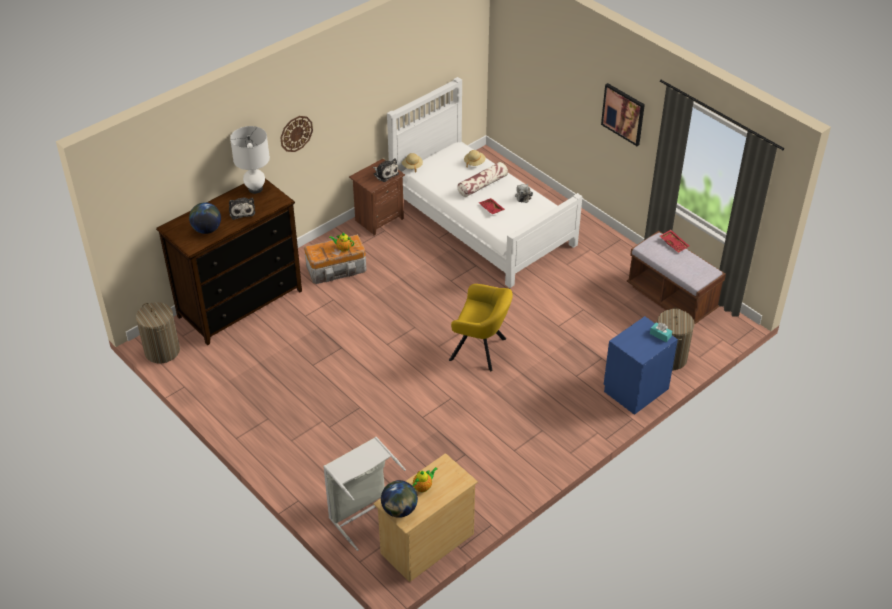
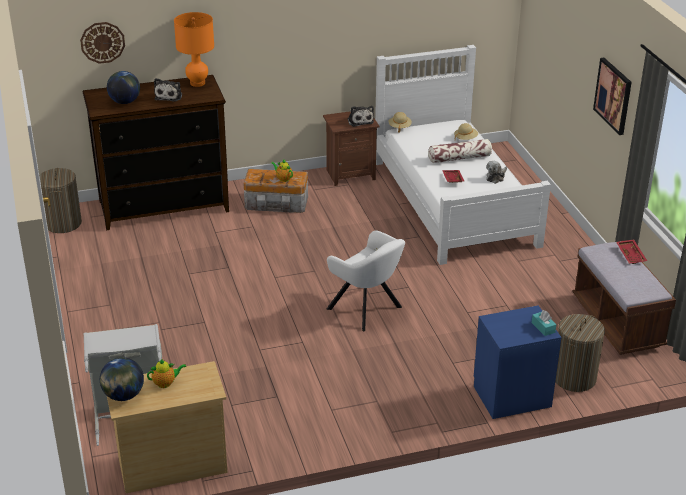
camera: 25 degrees right, 10 degrees down
white table lamp [230,126,270,194] -> orange table lamp [174,12,214,87]
wall clock [280,116,313,152] -> wall clock moved to [80,22,125,64]
yellow armchair [449,284,513,371] -> white armchair [327,230,405,331]

